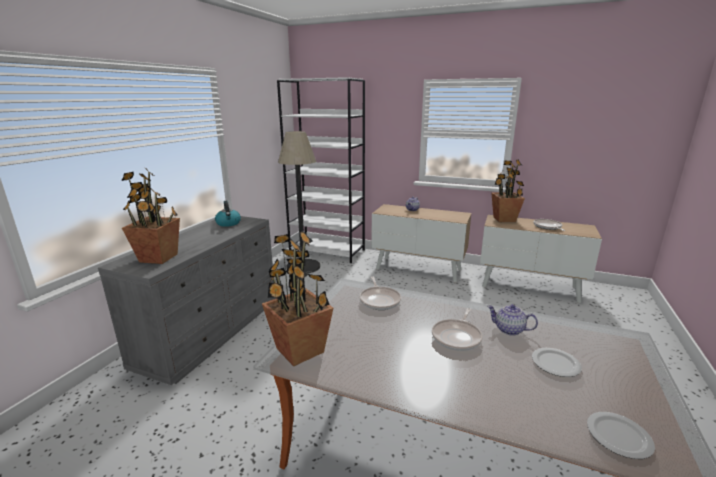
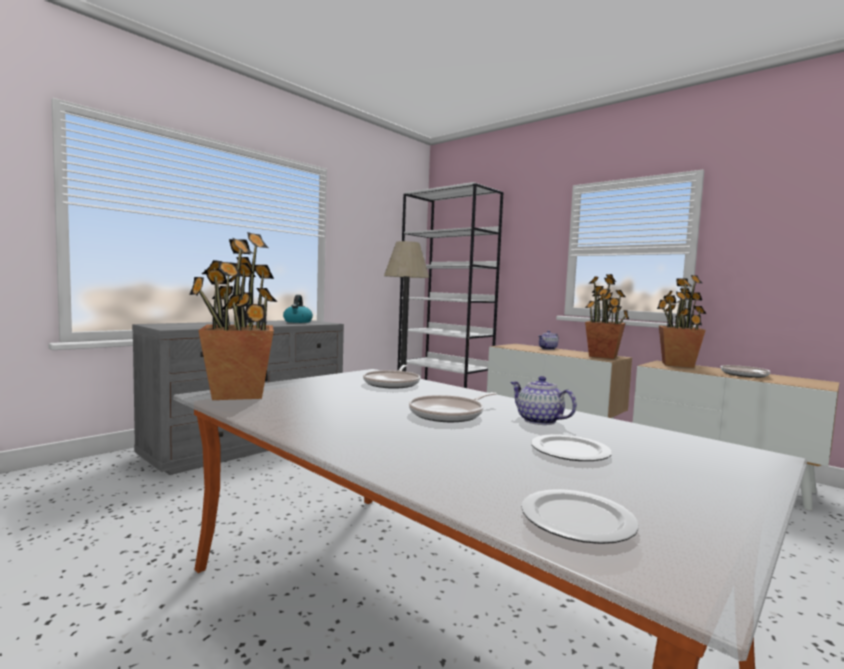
camera: 20 degrees right, 15 degrees down
potted plant [121,168,180,264] -> potted plant moved to [585,274,629,359]

